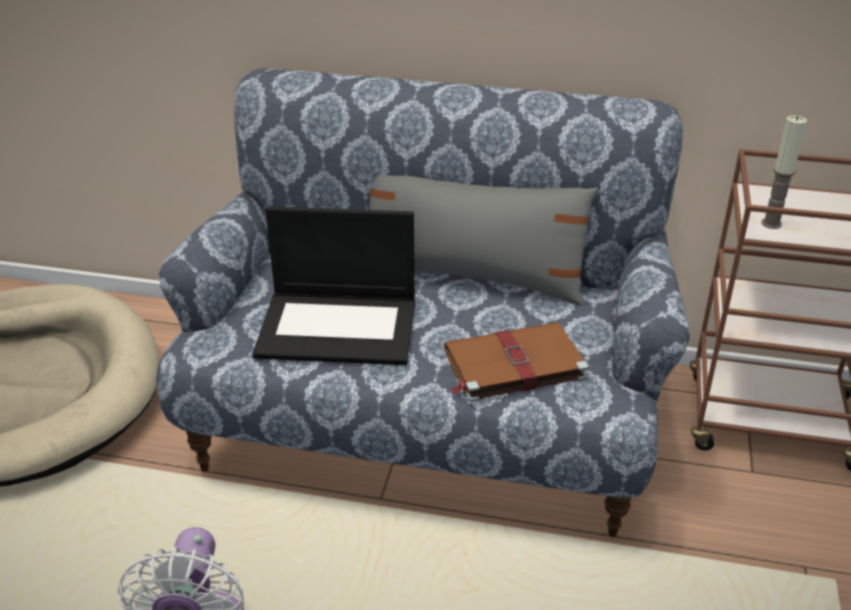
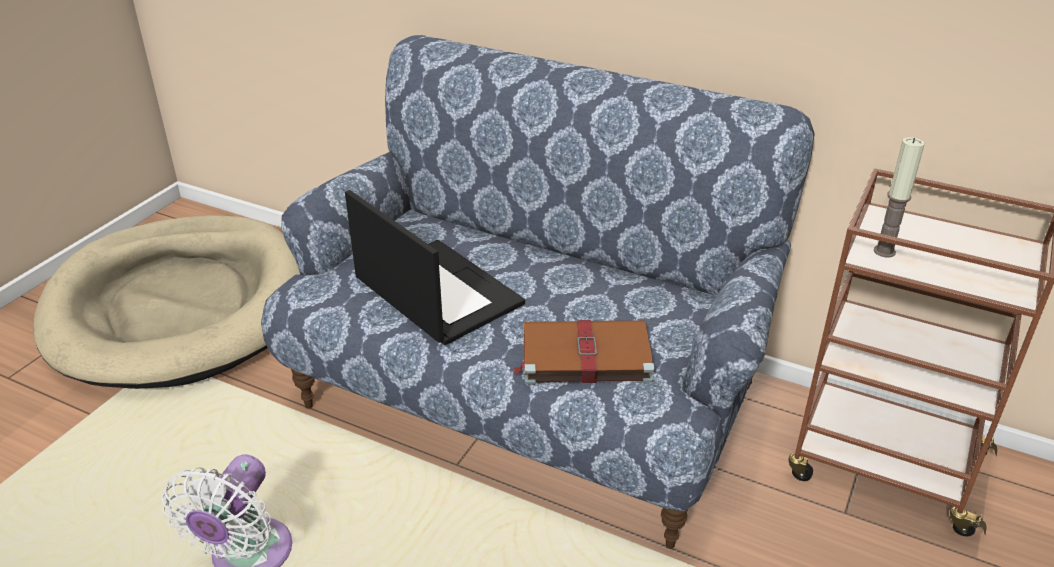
camera: 15 degrees right, 0 degrees up
laptop [253,206,415,365] -> laptop turned 150 degrees counterclockwise [345,190,525,345]
grey pillow [369,175,598,305] -> none

